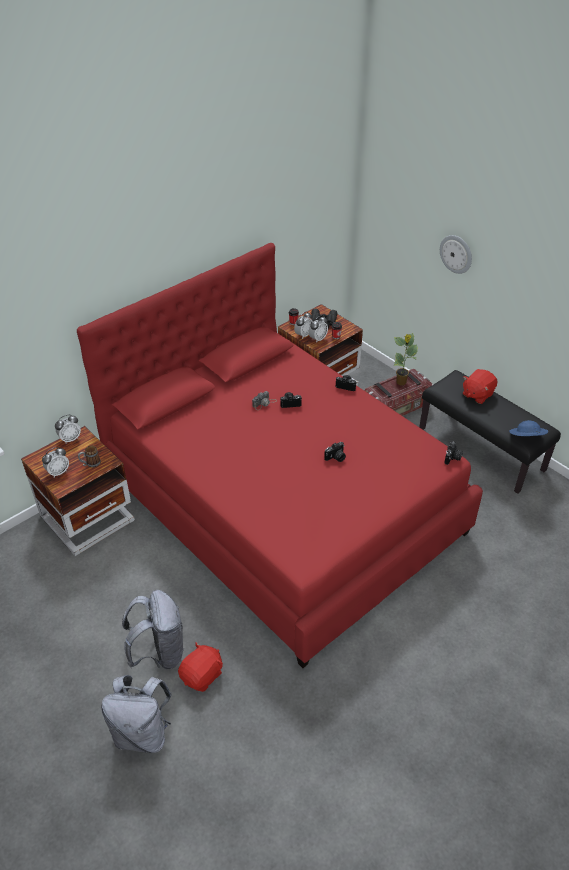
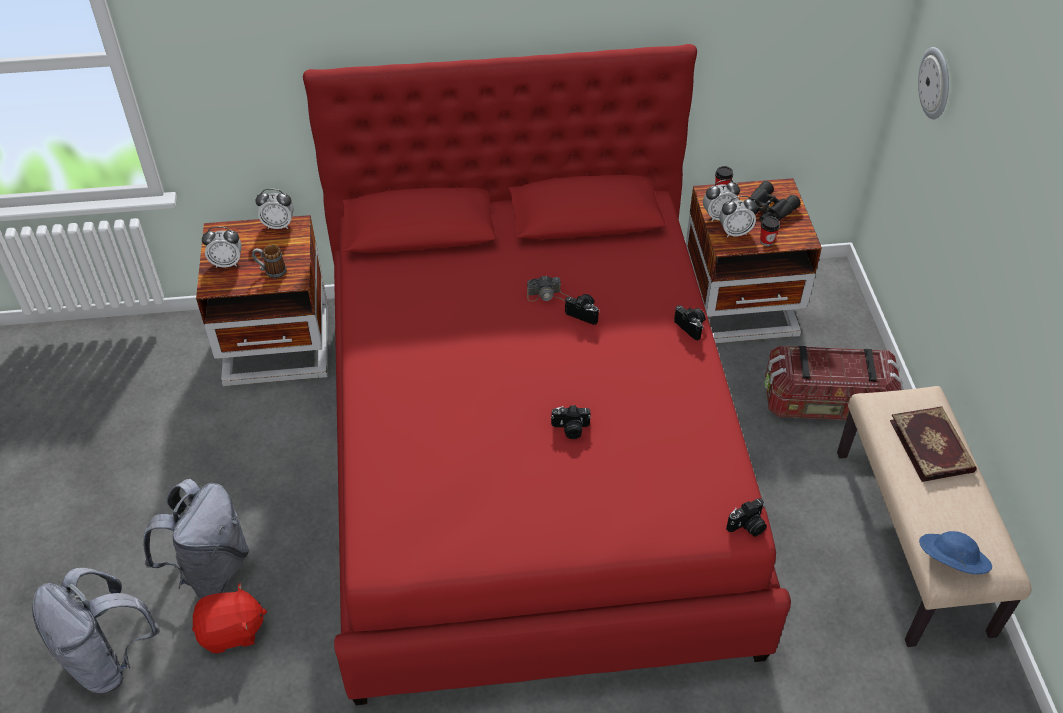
camera: 35 degrees right, 5 degrees up
potted plant [394,333,418,385] -> none
black bench [419,370,561,494] -> beige bench [837,386,1032,647]
wall clock [440,235,472,274] -> wall clock moved to [918,47,949,120]
red plush toy [463,369,497,404] -> book [890,406,977,482]

